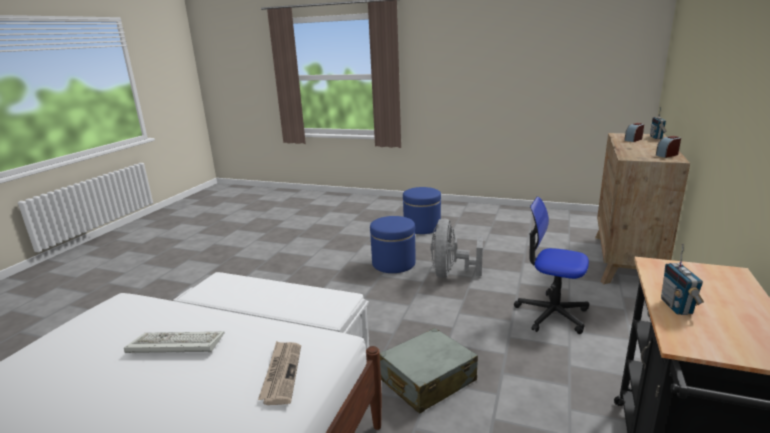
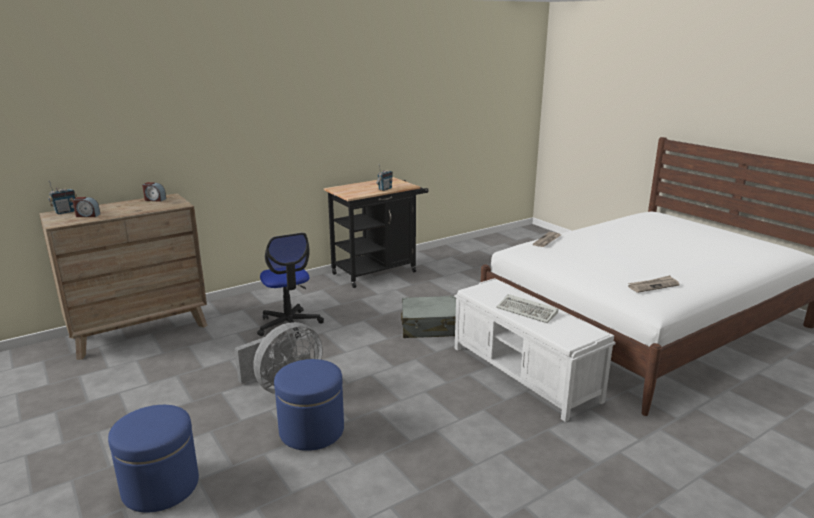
camera: 145 degrees left, 0 degrees up
keyboard [124,331,225,353] -> keyboard moved to [496,294,558,323]
none -> newspaper [628,275,680,293]

